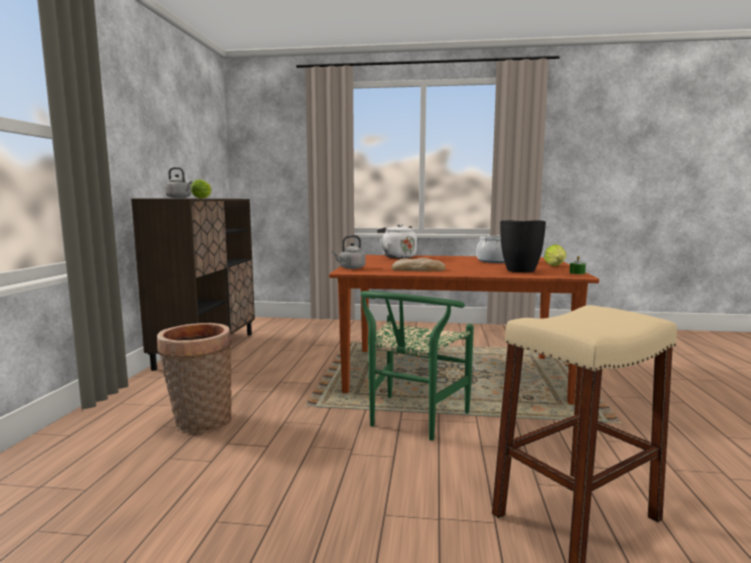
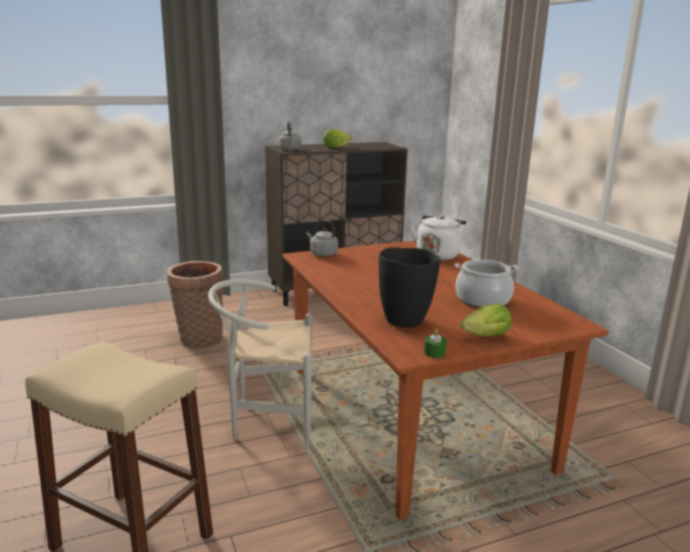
camera: 60 degrees right, 10 degrees up
green chair [360,291,474,441] -> white chair [208,279,312,447]
bread [391,258,446,271] -> none

